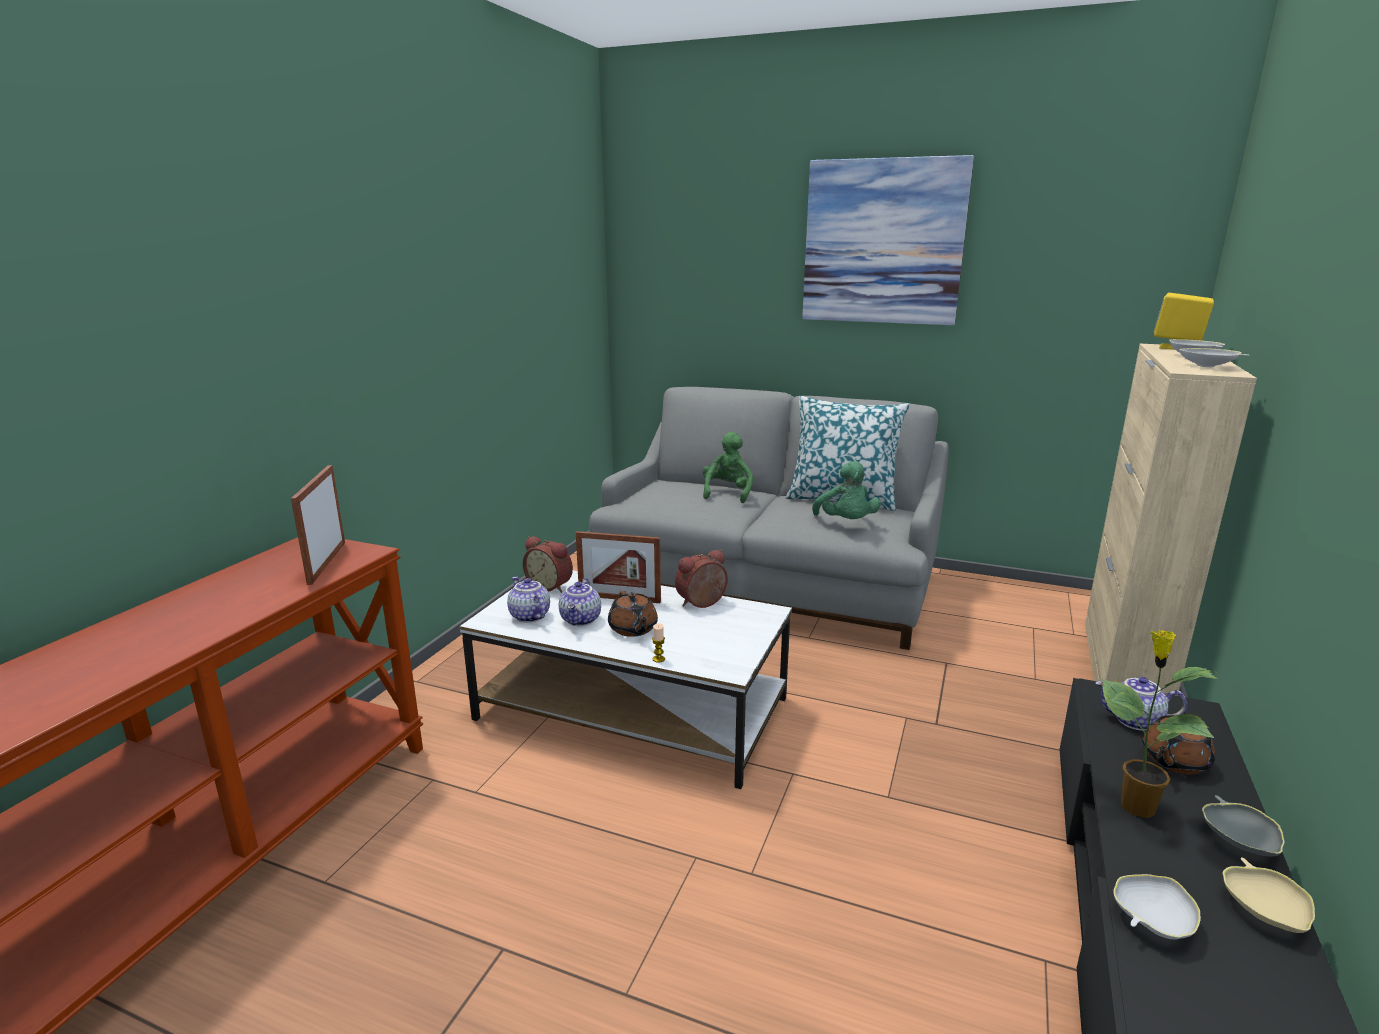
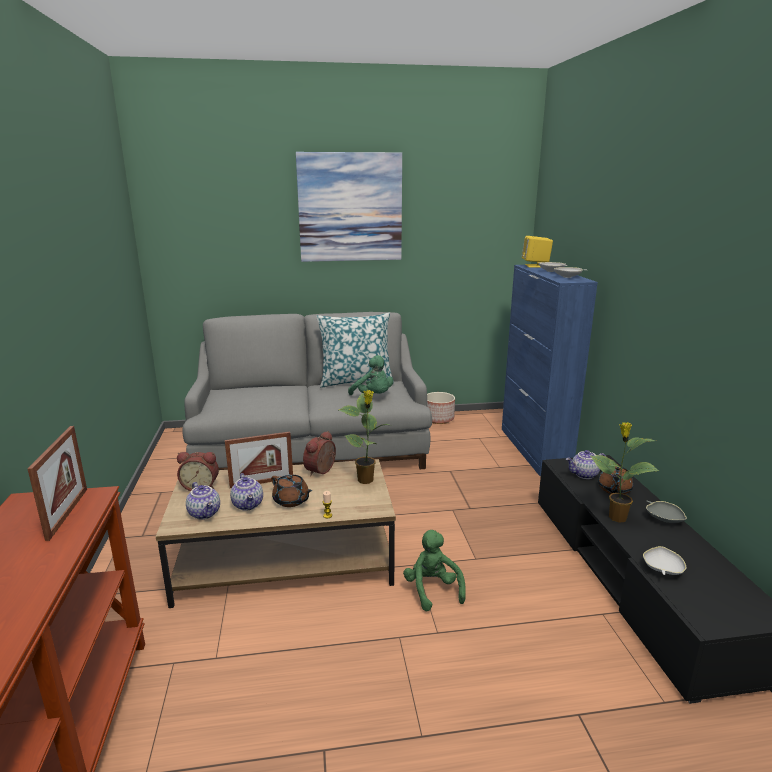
camera: 30 degrees left, 0 degrees up
picture frame [291,465,345,585] -> picture frame turned 150 degrees counterclockwise [28,426,87,541]
white coffee table [460,570,792,789] -> brown coffee table [156,459,396,608]
teapot [507,577,550,623] -> teapot turned 150 degrees counterclockwise [186,482,220,519]
green plush toy [702,432,753,503] -> green plush toy moved to [403,530,466,612]
beige cabinet [1085,344,1257,696] -> blue cabinet [502,265,598,476]
beige bowl [1223,857,1315,933] -> none
none -> potted plant [339,390,389,484]
none -> planter [427,392,455,424]

